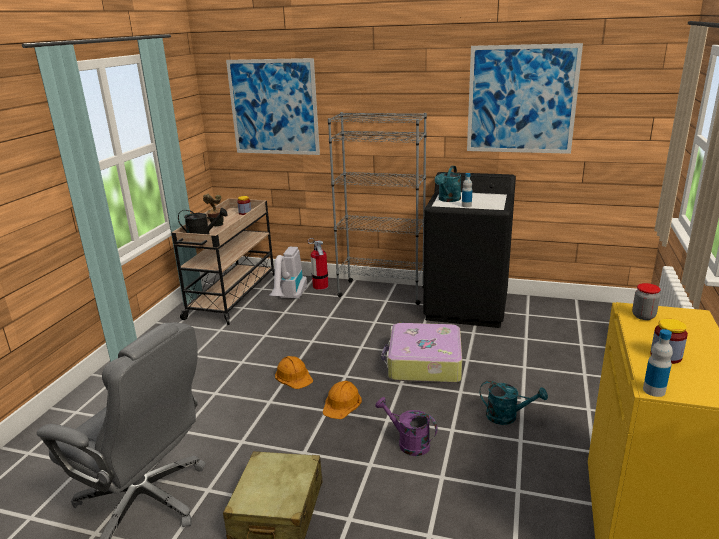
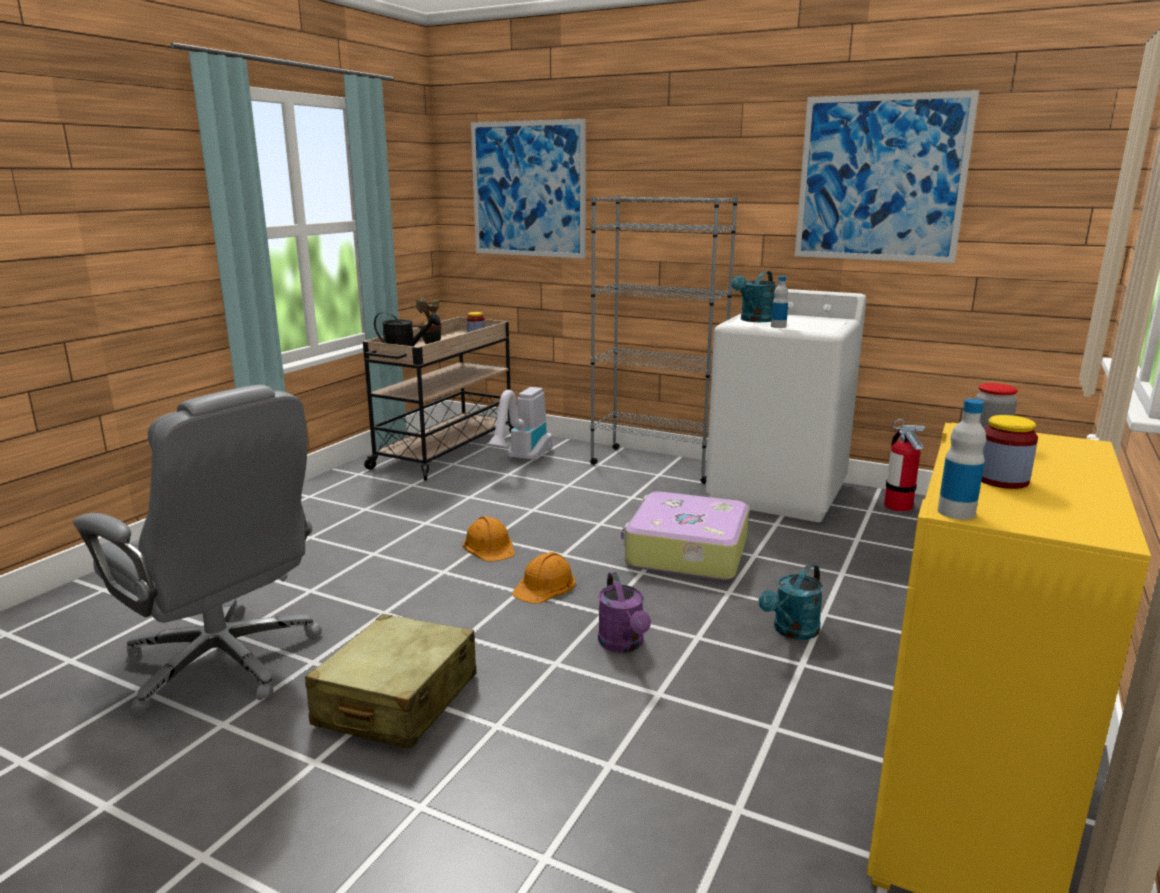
camera: 10 degrees right, 5 degrees down
fire extinguisher [308,238,328,290] -> fire extinguisher moved to [884,419,925,512]
purple watering can [375,397,438,456] -> purple watering can turned 150 degrees counterclockwise [598,572,651,653]
black washing machine [423,172,516,328] -> white washing machine [706,288,867,522]
turquoise watering can [480,381,548,425] -> turquoise watering can turned 105 degrees clockwise [758,563,823,640]

